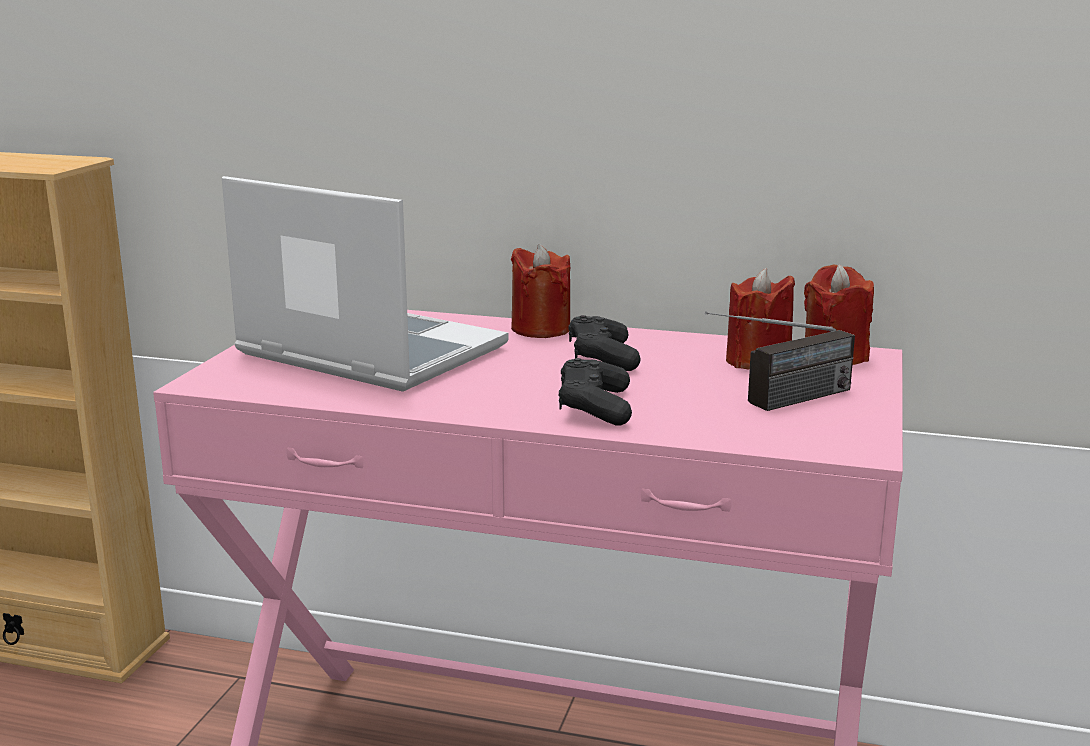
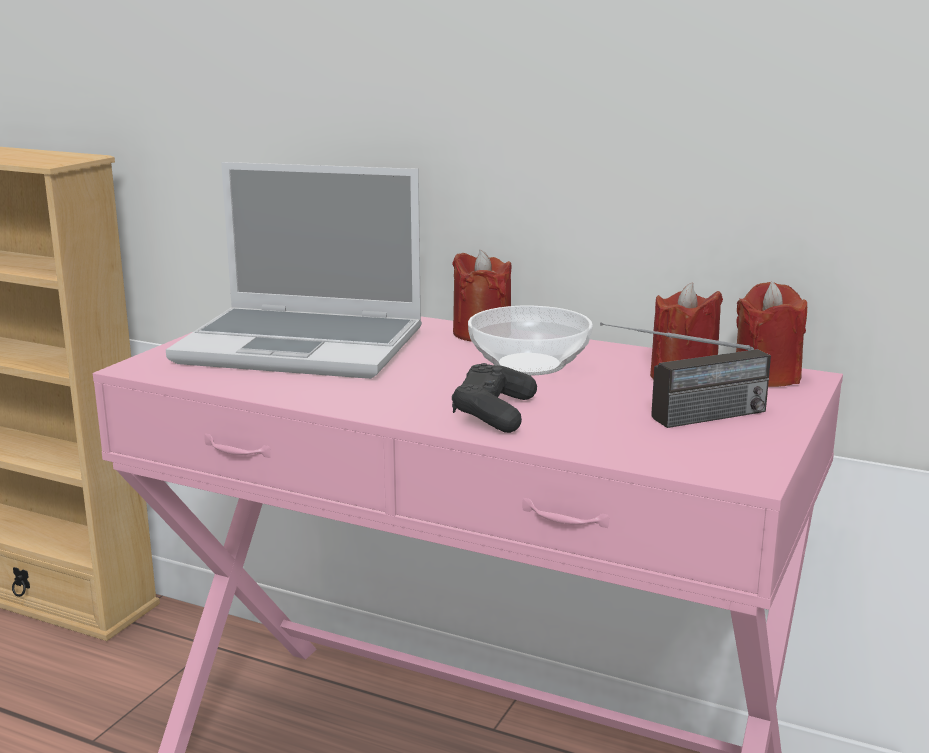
camera: 10 degrees right, 0 degrees up
laptop [222,176,509,392] -> laptop turned 150 degrees clockwise [166,162,422,379]
black game controller [569,315,641,371] -> bowl [468,306,593,375]

